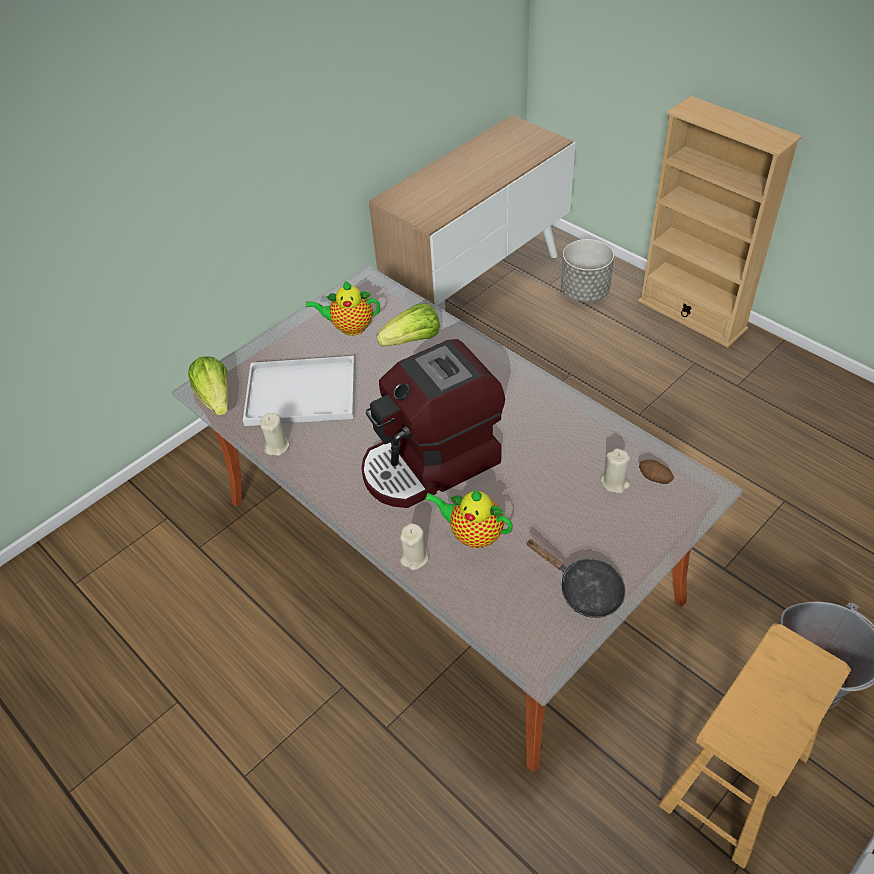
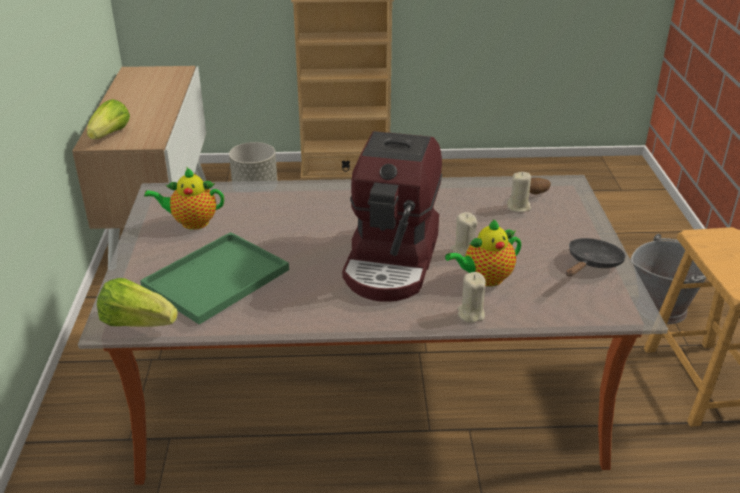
camera: 50 degrees left, 15 degrees down
white tray [243,356,355,426] -> green tray [140,232,289,325]
beige candle [261,413,290,456] -> beige candle moved to [450,212,478,257]
teapot [306,280,380,336] -> teapot turned 45 degrees clockwise [144,167,224,230]
lettuce [377,303,440,347] -> lettuce moved to [87,99,130,139]
black frying pan [526,539,625,618] -> black frying pan turned 45 degrees counterclockwise [566,238,626,277]

